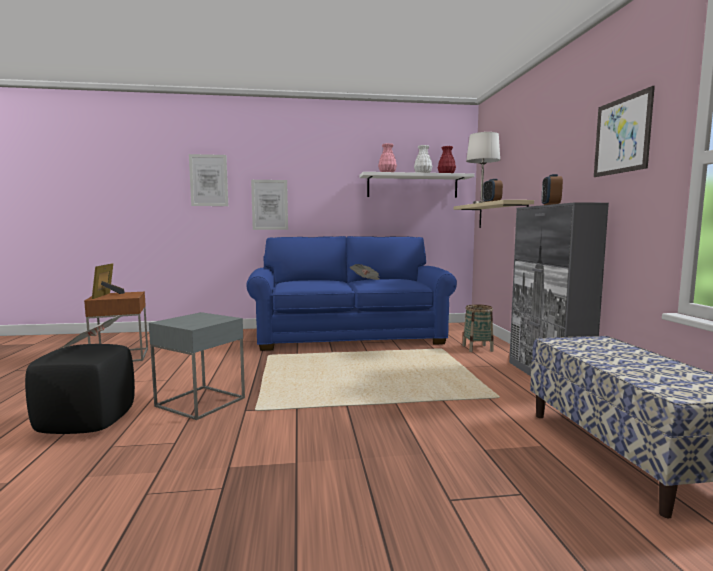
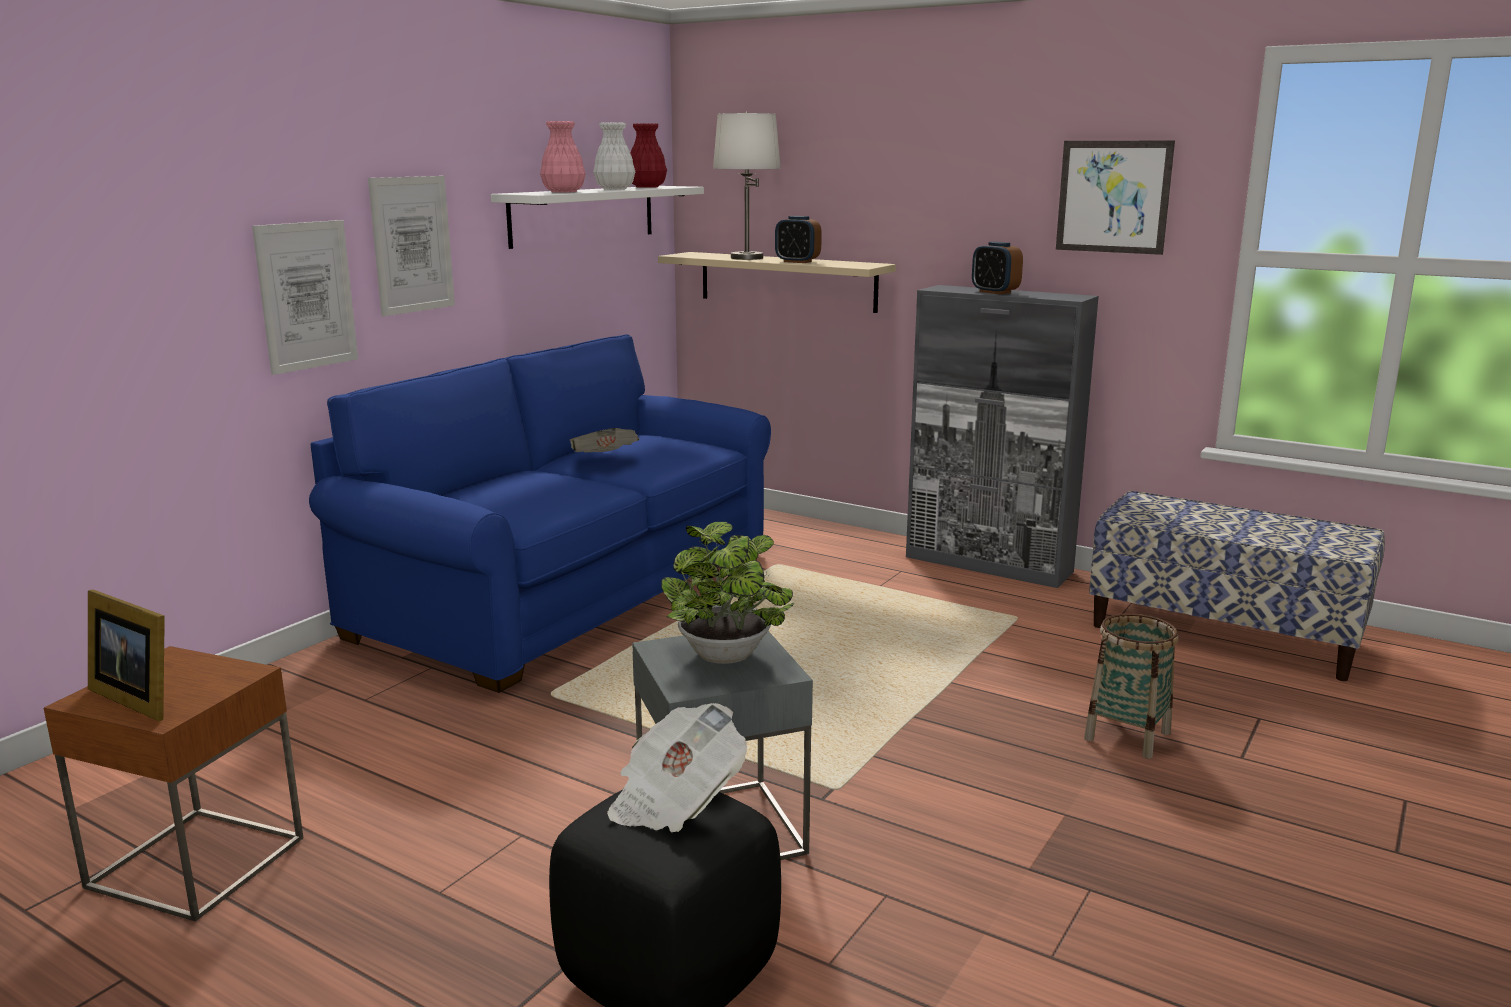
camera: 50 degrees left, 10 degrees up
picture [189,154,228,206] -> picture moved to [368,176,455,316]
basket [462,304,494,352] -> basket moved to [1084,613,1179,759]
none -> potted plant [661,522,794,664]

